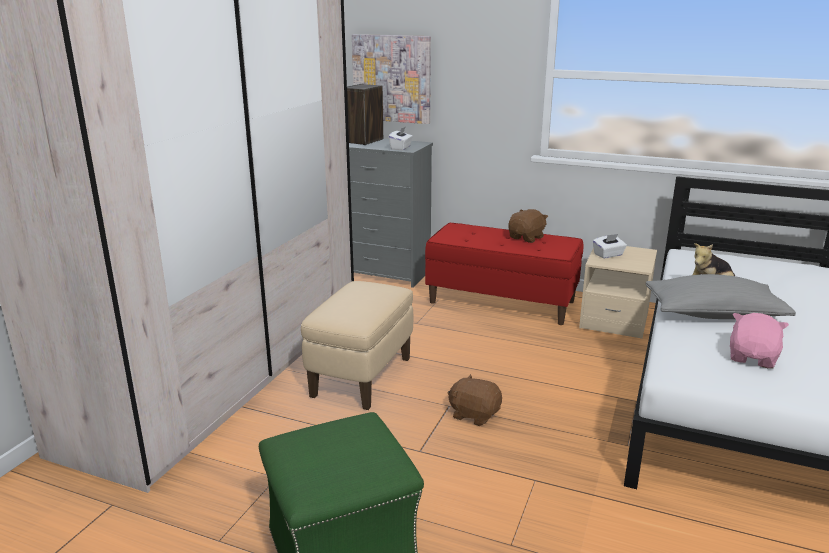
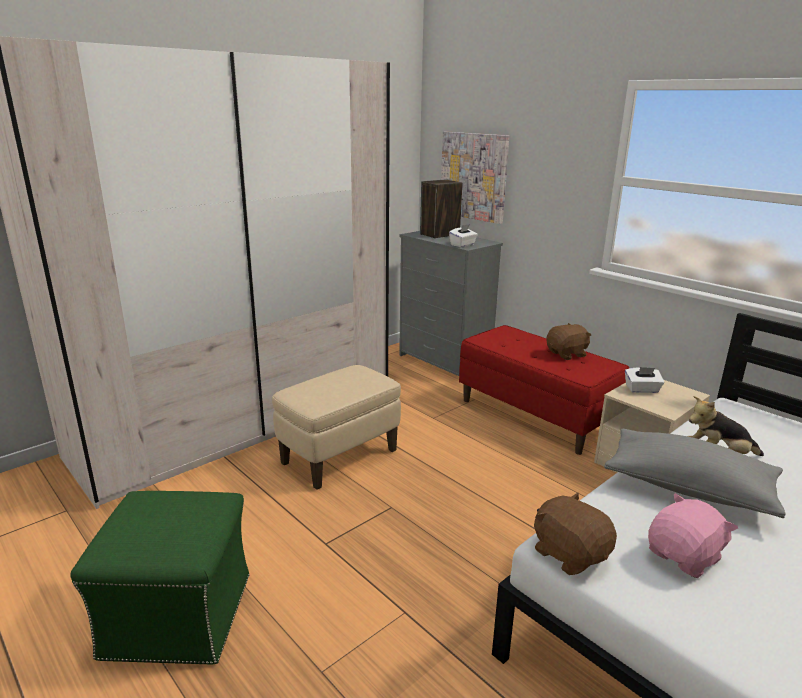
camera: 25 degrees right, 0 degrees up
brown plush toy [448,374,502,426] -> brown plush toy moved to [534,493,617,575]

